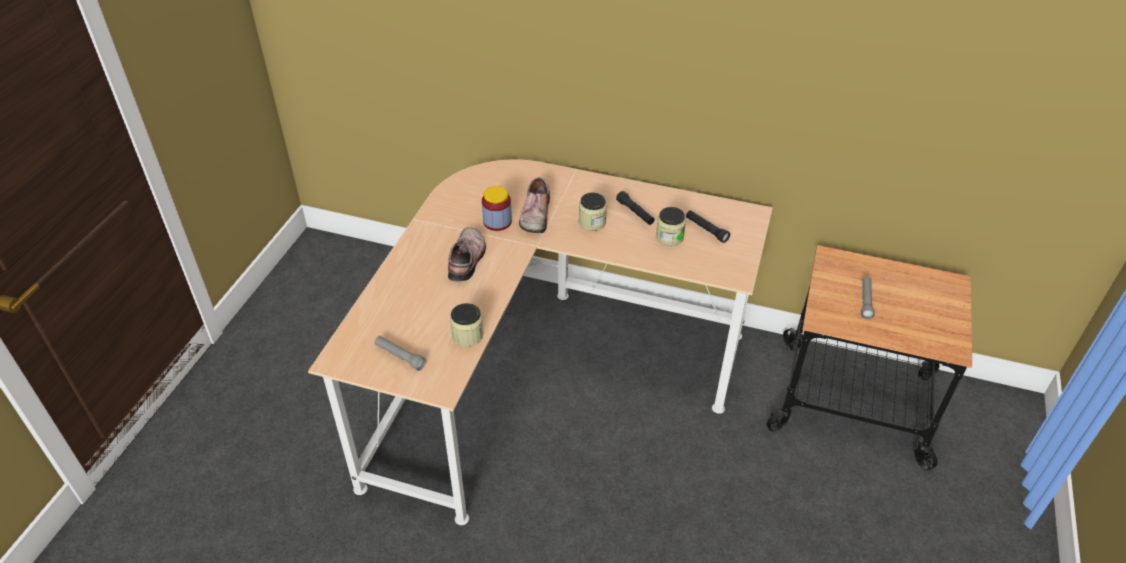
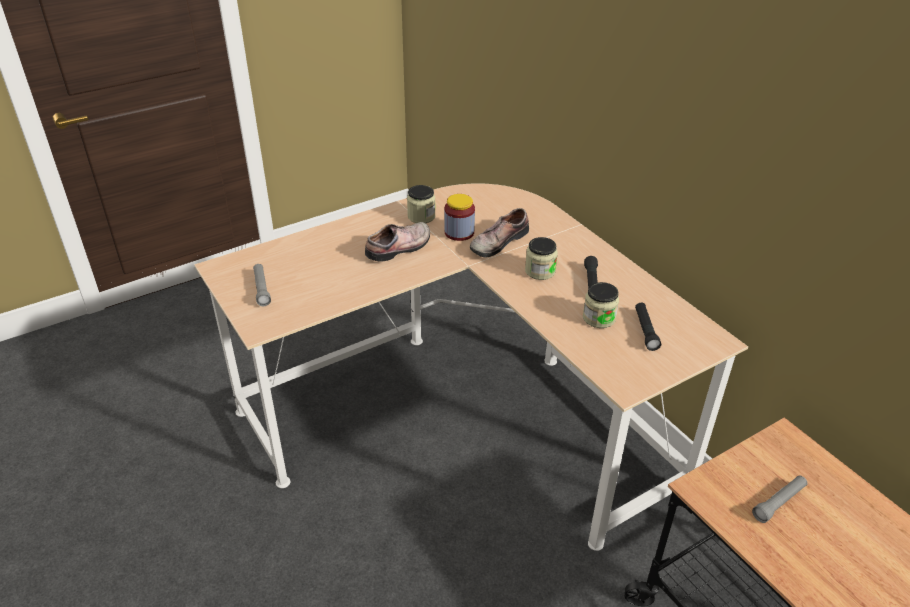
camera: 40 degrees right, 5 degrees down
jar [450,303,483,347] -> jar moved to [407,185,435,223]

